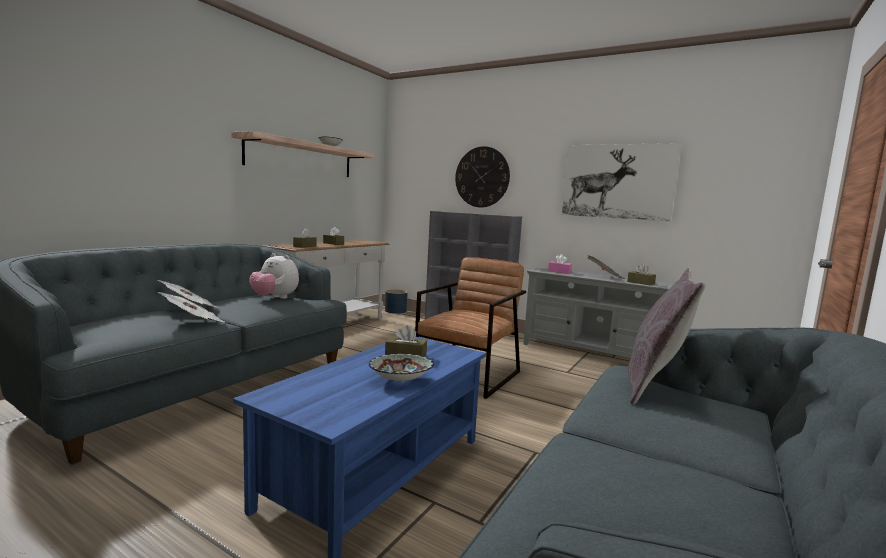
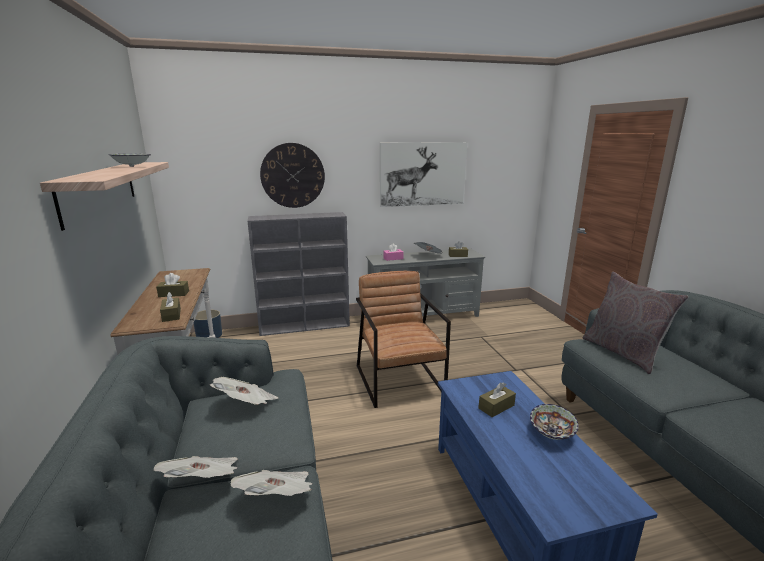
camera: 45 degrees left, 10 degrees up
plush toy [249,253,299,299] -> newspaper [210,377,278,405]

